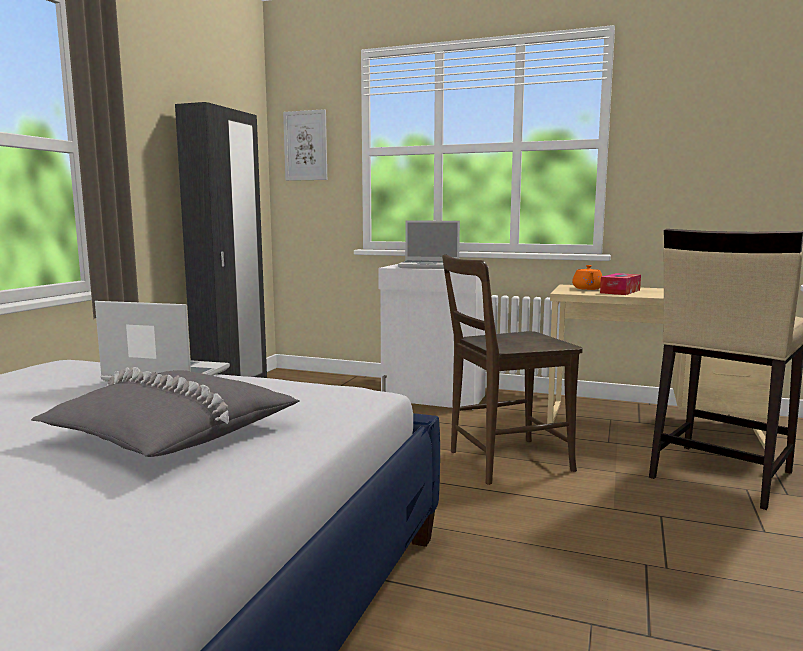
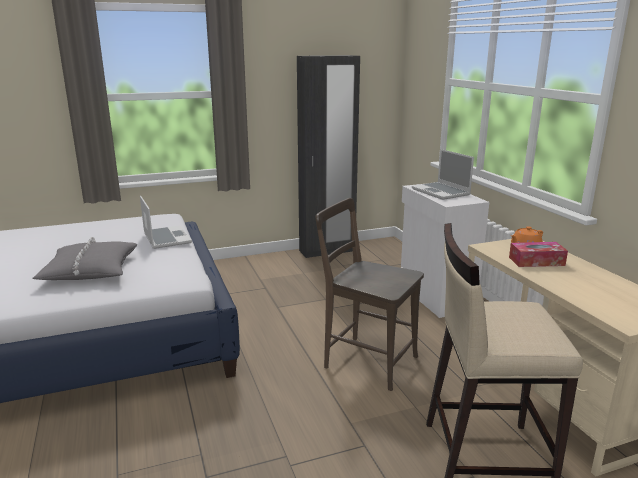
camera: 50 degrees right, 10 degrees up
picture [283,109,327,181] -> none

